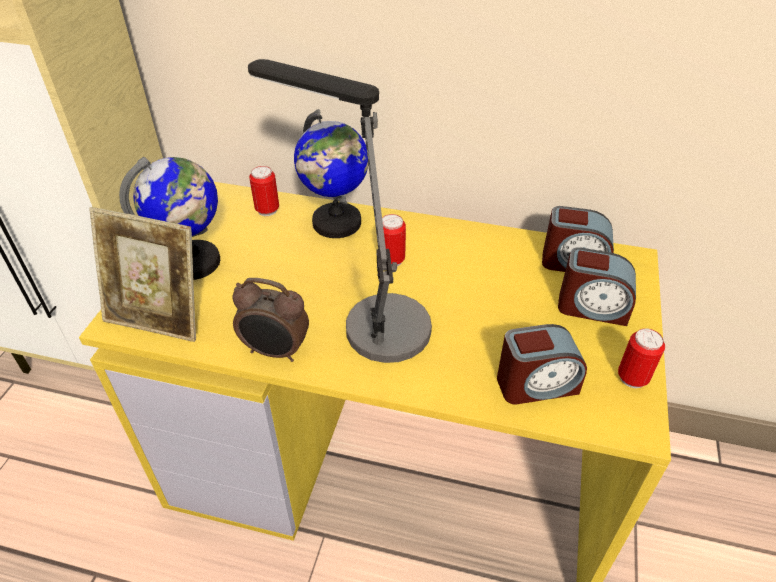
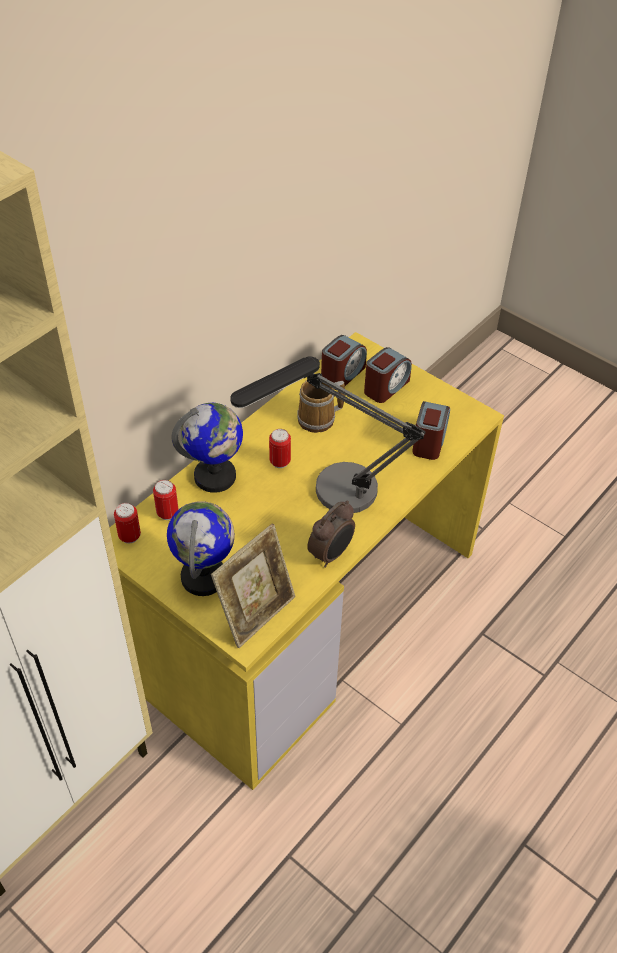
camera: 65 degrees left, 5 degrees up
can [618,328,665,388] -> can moved to [114,503,141,543]
none -> mug [297,380,345,433]

